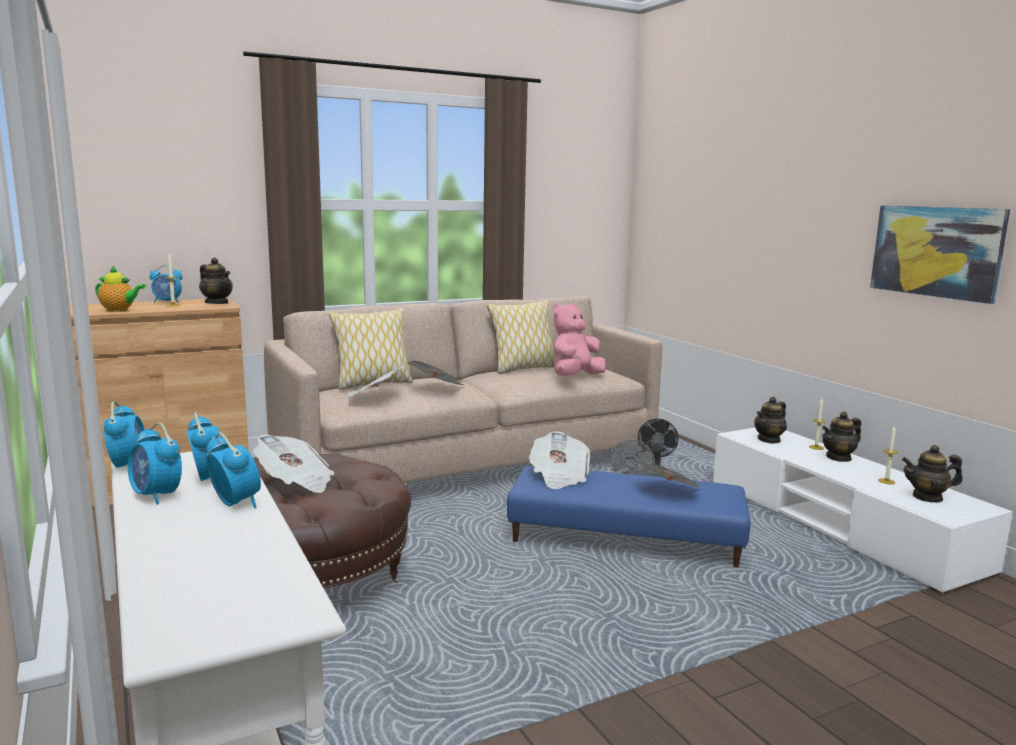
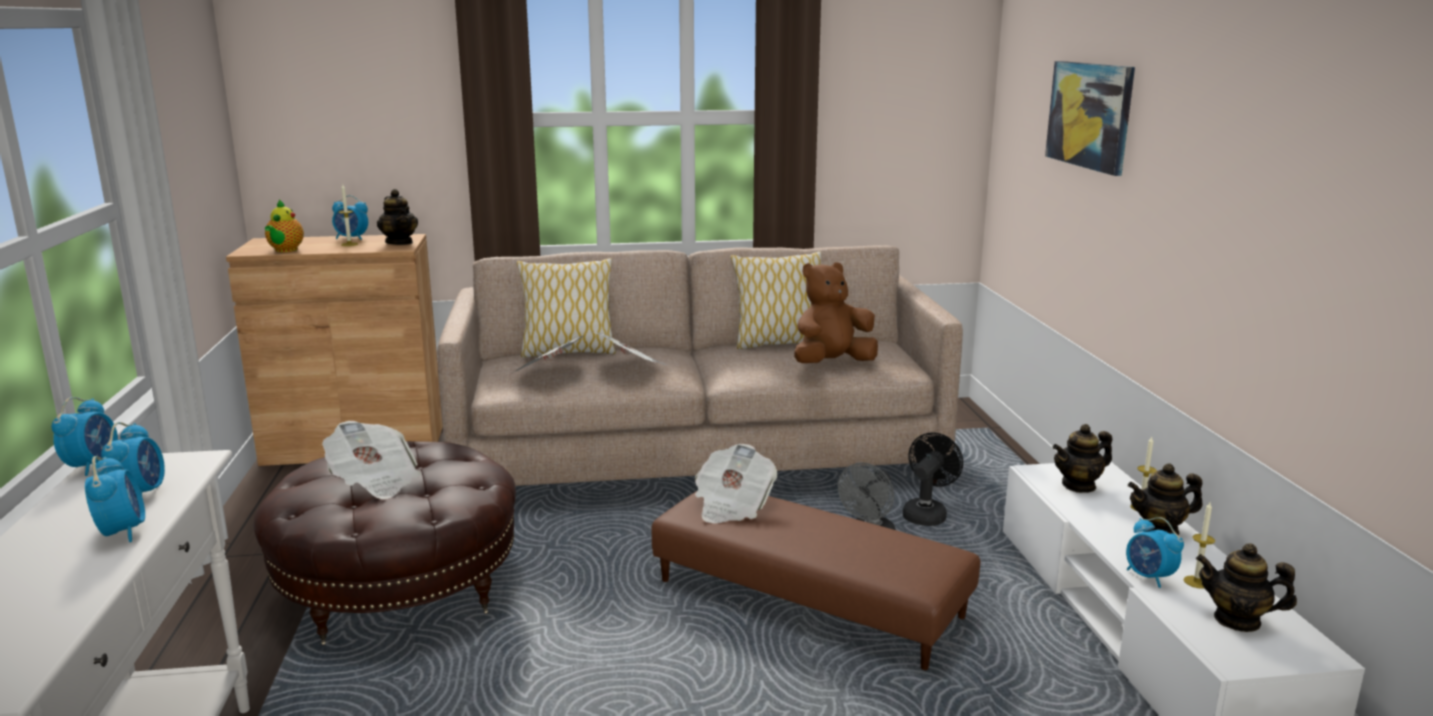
camera: 20 degrees right, 5 degrees up
teapot [95,266,146,312] -> teapot turned 60 degrees clockwise [265,200,304,252]
alarm clock [128,423,182,505] -> alarm clock moved to [1126,517,1184,588]
blue ottoman [507,466,751,568] -> brown ottoman [651,490,980,670]
pink plush toy [553,303,606,376] -> brown plush toy [794,262,878,363]
newspaper [638,462,700,487] -> none
picture [870,206,1010,304] -> picture moved to [1045,61,1135,176]

